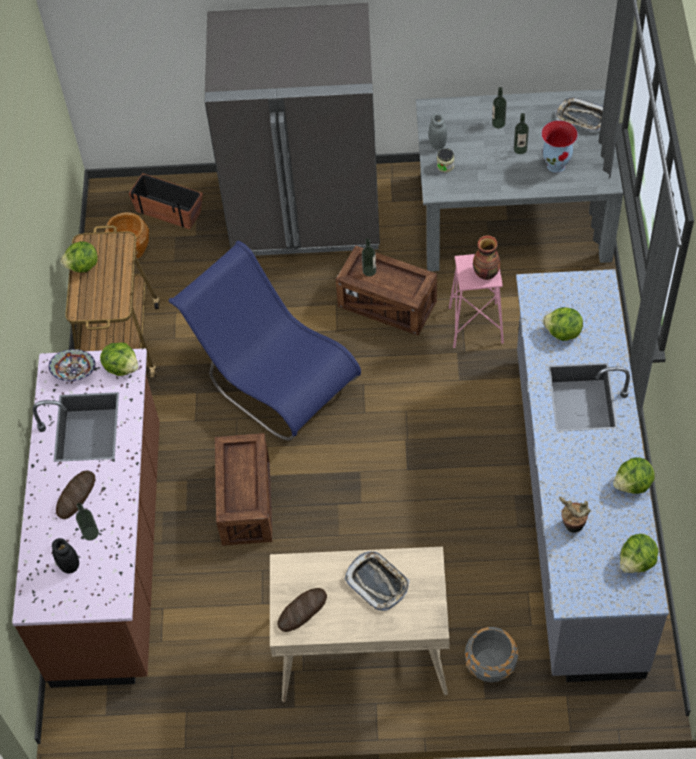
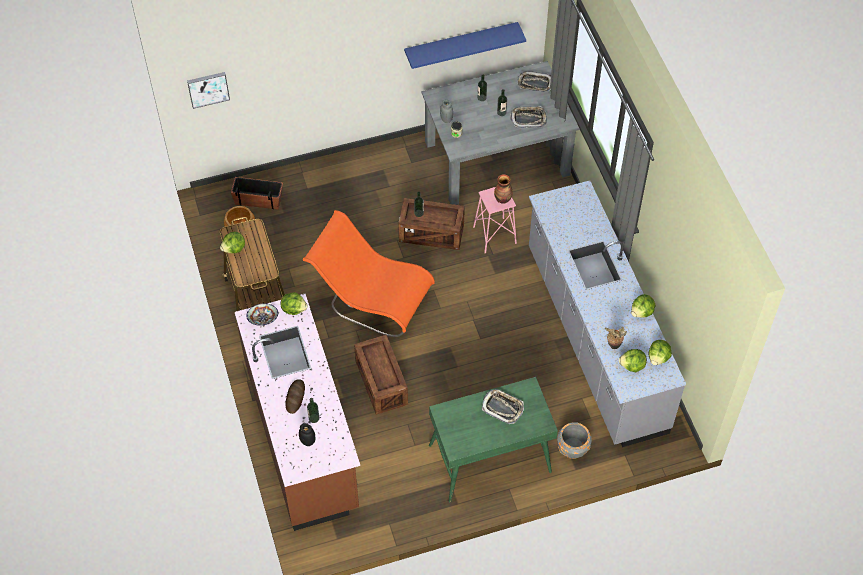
camera: 20 degrees left, 0 degrees up
blue chair [168,240,361,440] -> orange chair [303,210,435,337]
grey fridge [205,3,380,256] -> none
beige desk [270,547,449,702] -> green desk [429,377,558,502]
bread [277,588,327,632] -> none
vase [541,120,578,173] -> tray [510,106,547,128]
lettuce [543,307,583,341] -> lettuce moved to [619,349,647,373]
none -> picture [187,72,230,109]
none -> blue shelf [404,22,526,69]

